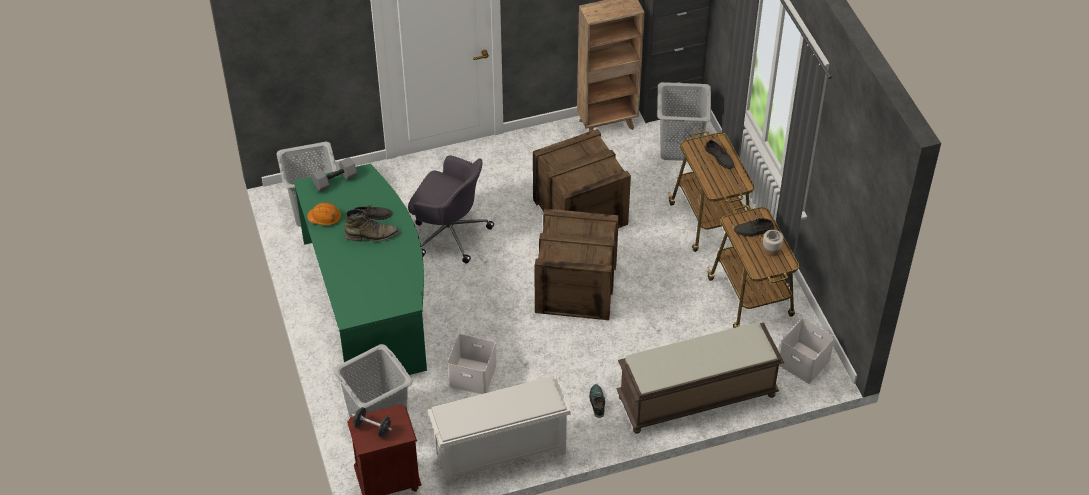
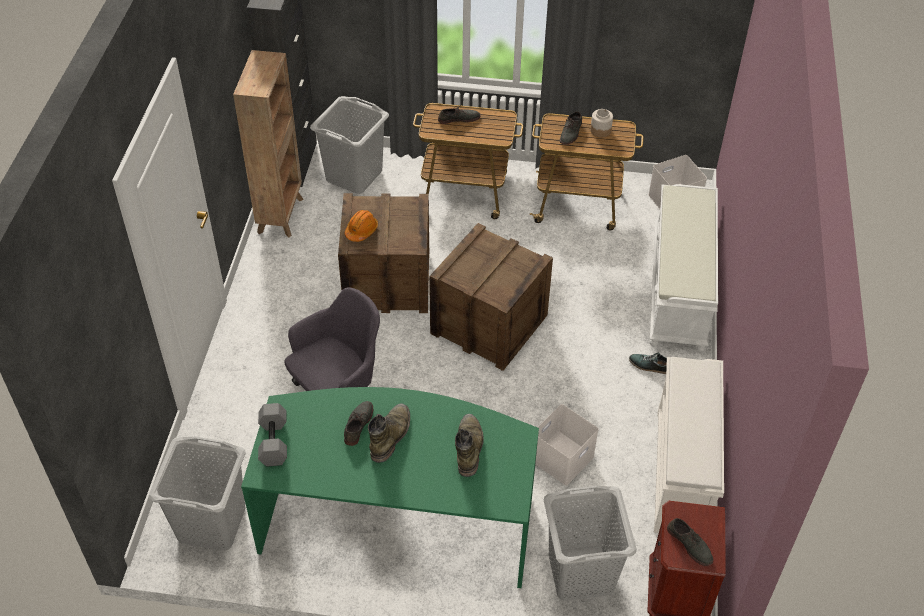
camera: 65 degrees left, 0 degrees up
orange hard hat [307,203,341,225] -> orange hard hat moved to [345,210,378,242]
black dumbbell [352,407,392,437] -> grey shoe [667,518,713,566]
brown bench [617,322,784,434] -> white bench [650,184,718,352]
none -> green boot [455,414,484,477]

